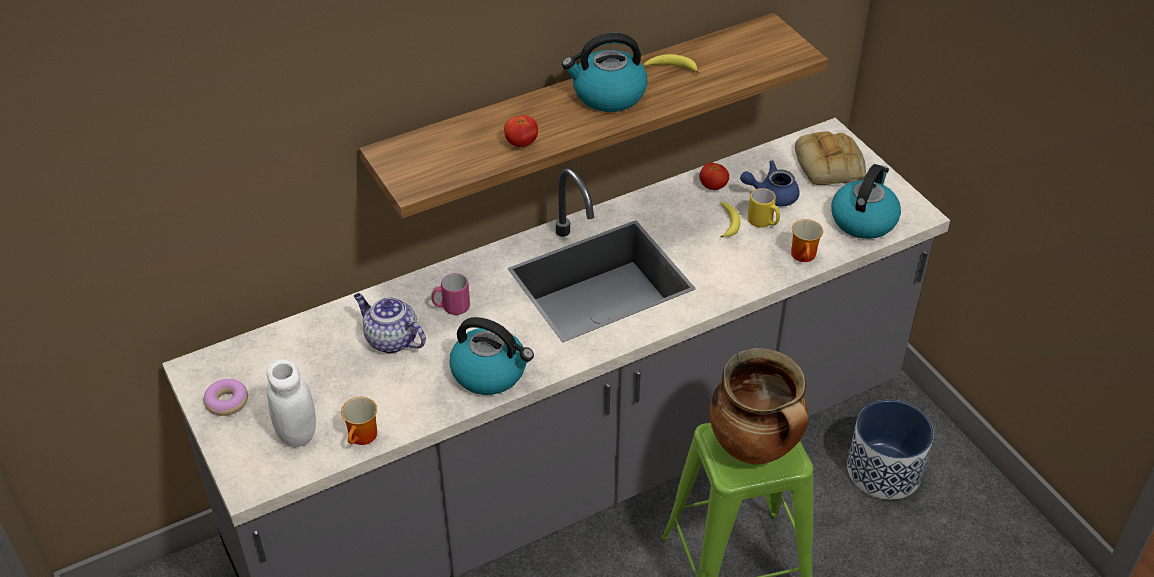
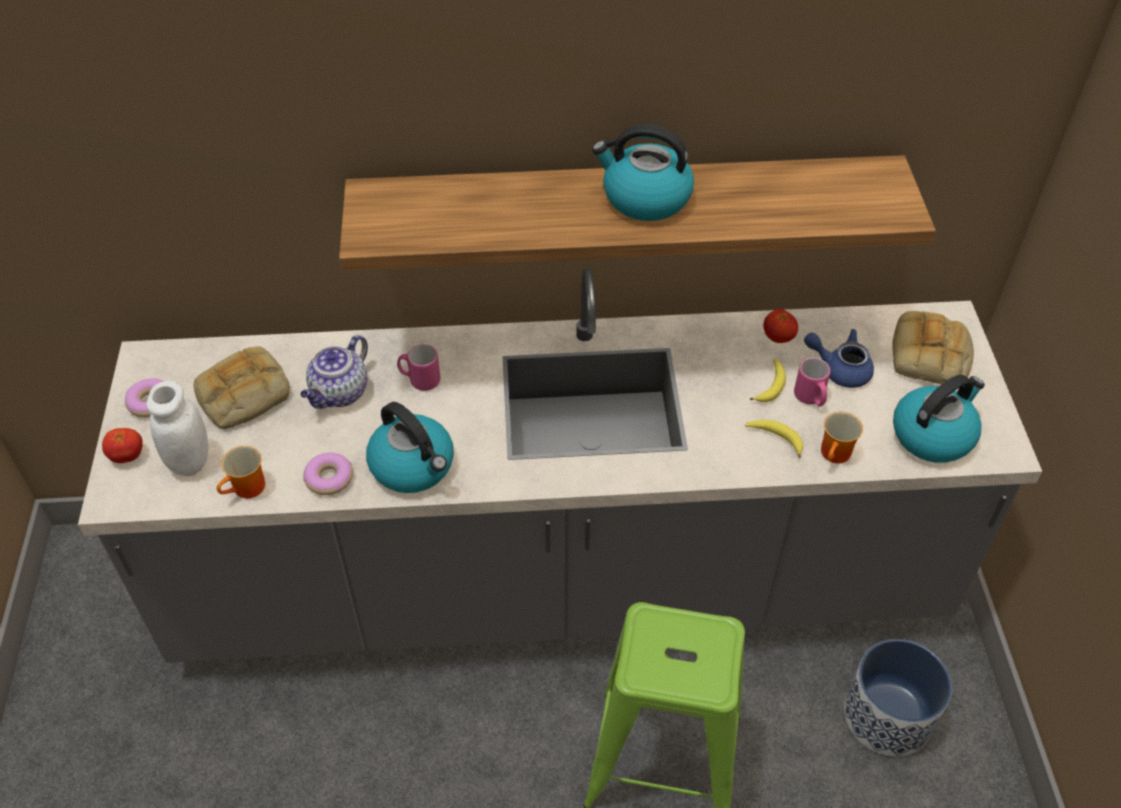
camera: 25 degrees right, 5 degrees up
teapot [354,293,426,354] -> teapot turned 120 degrees counterclockwise [300,335,368,409]
tomato [504,115,538,147] -> tomato moved to [102,428,143,463]
banana [644,54,699,74] -> banana moved to [745,420,803,458]
cooking pot [709,348,808,464] -> none
yellow mug [748,188,780,228] -> pink mug [794,358,830,407]
none -> bread [194,346,290,429]
none -> donut [303,453,353,495]

